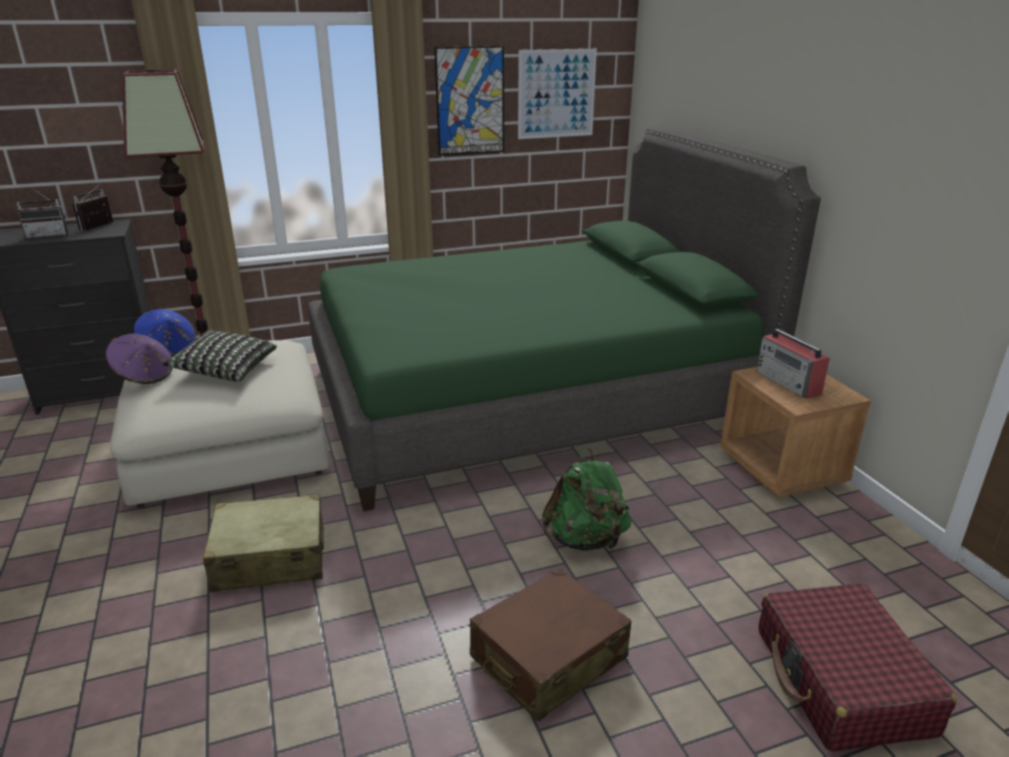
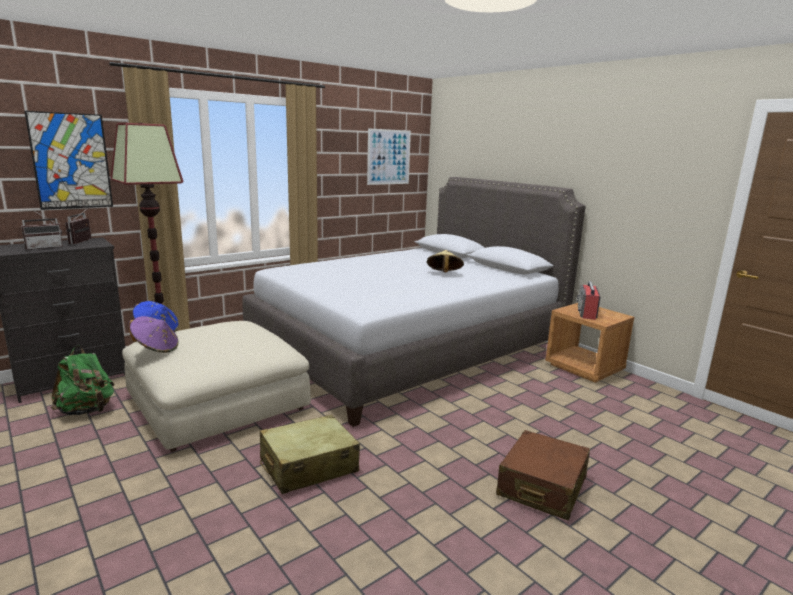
camera: 20 degrees left, 10 degrees down
pillow [163,330,277,382] -> none
green bed [308,127,821,511] -> grey bed [242,177,586,427]
picture [434,46,504,156] -> picture moved to [24,111,113,210]
green backpack [542,449,631,551] -> green backpack moved to [51,345,115,415]
radio [756,329,830,399] -> radio turned 60 degrees clockwise [577,281,600,320]
red suitcase [758,583,956,752] -> none
none -> beige hat [427,250,464,272]

